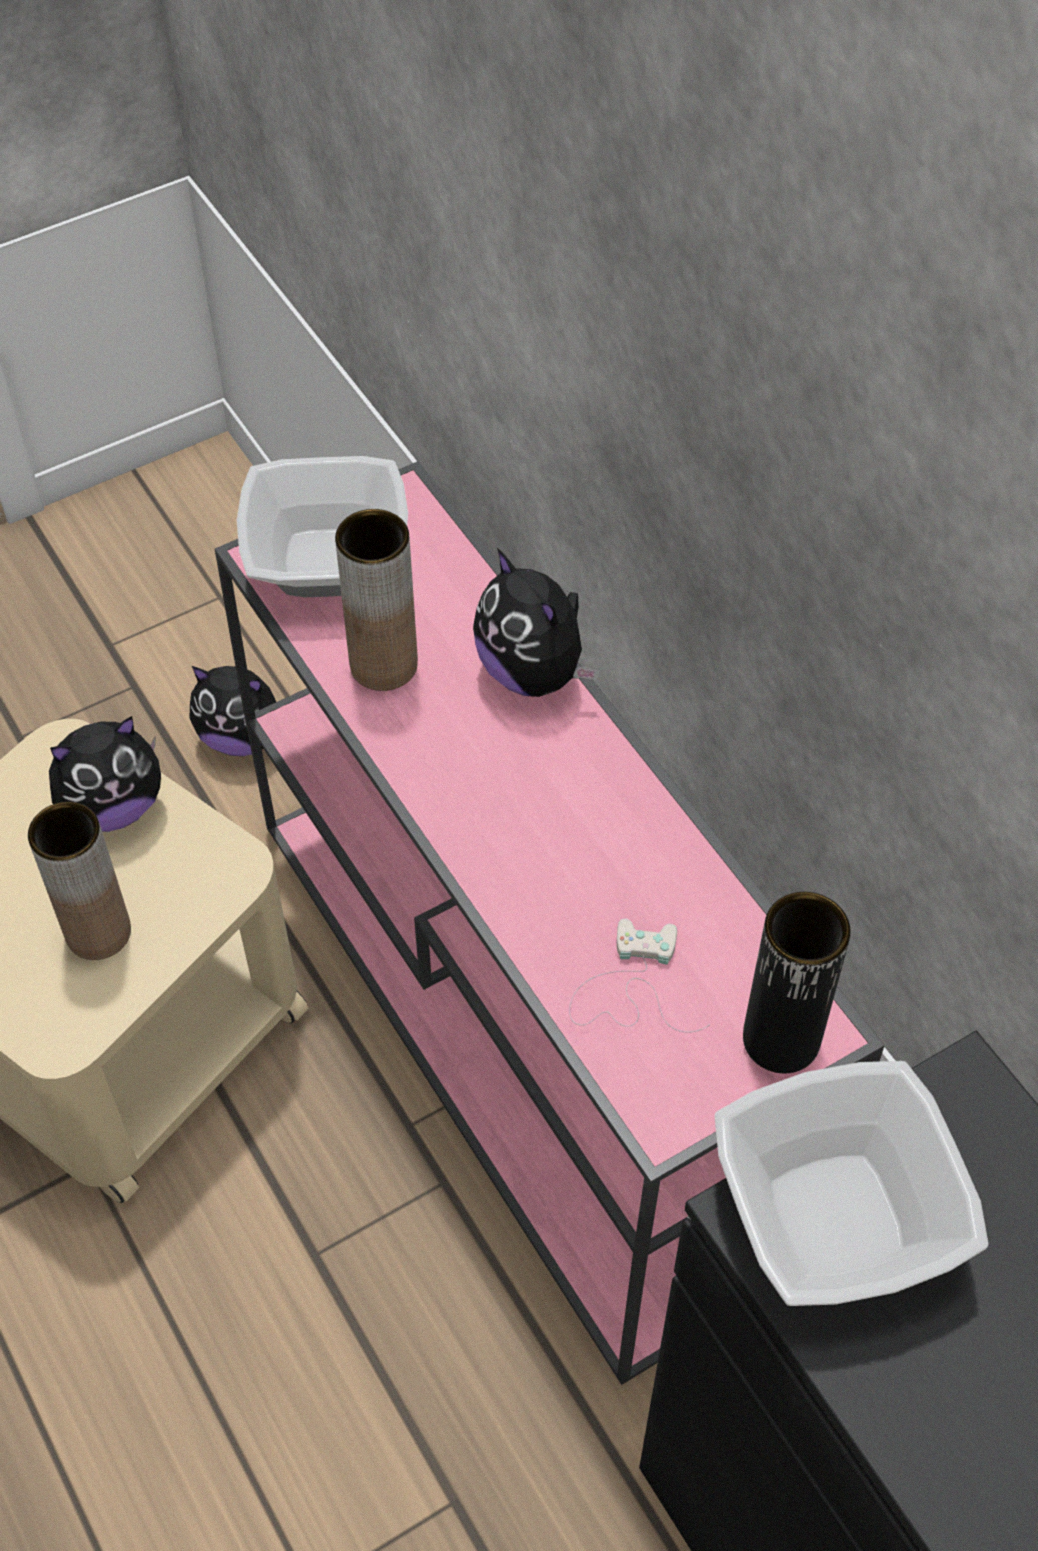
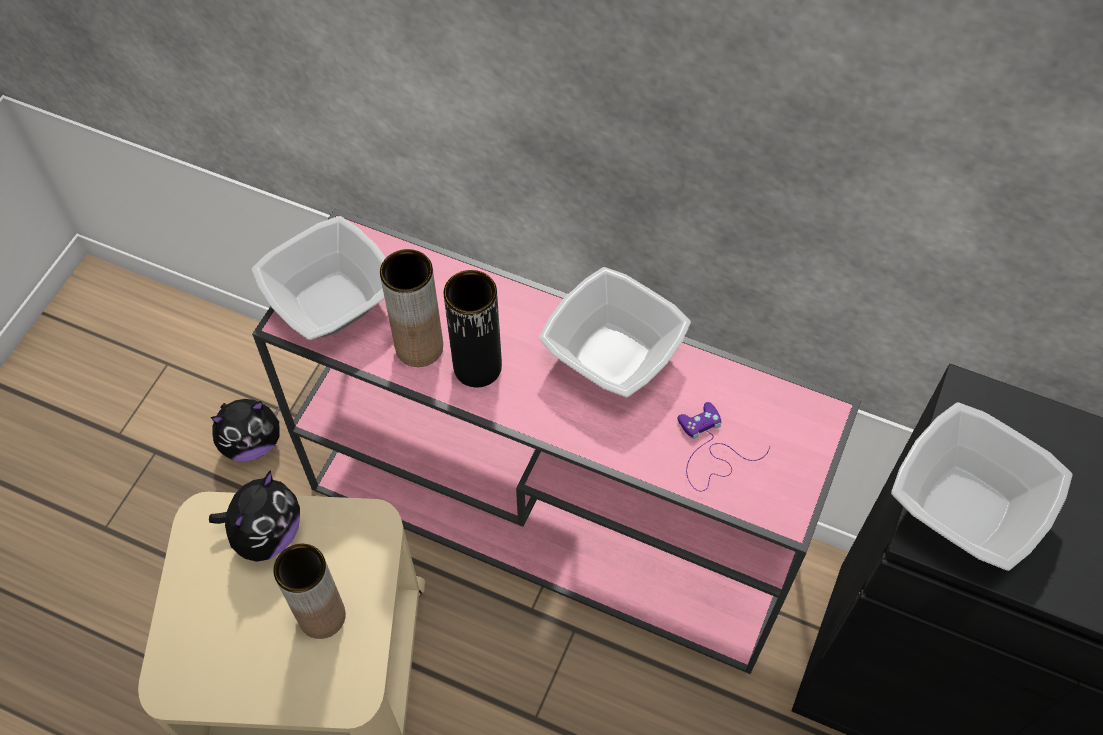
camera: 35 degrees left, 5 degrees up
plush toy [473,548,599,697] -> none
white game controller [569,918,710,1033] -> purple game controller [678,402,770,492]
black vase [743,892,851,1073] -> black vase moved to [444,270,502,388]
none -> bowl [539,267,691,397]

